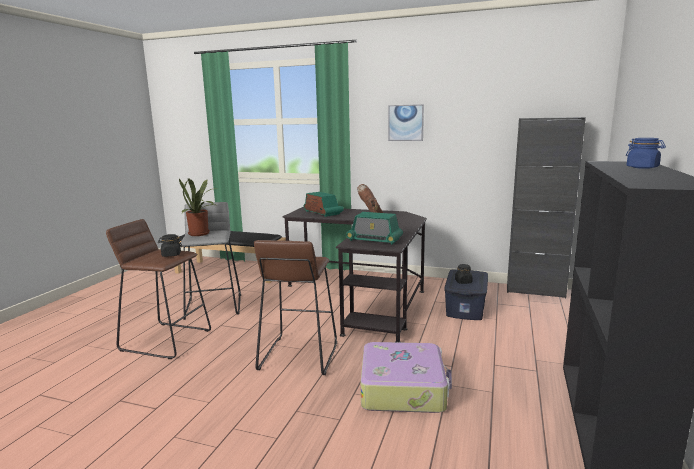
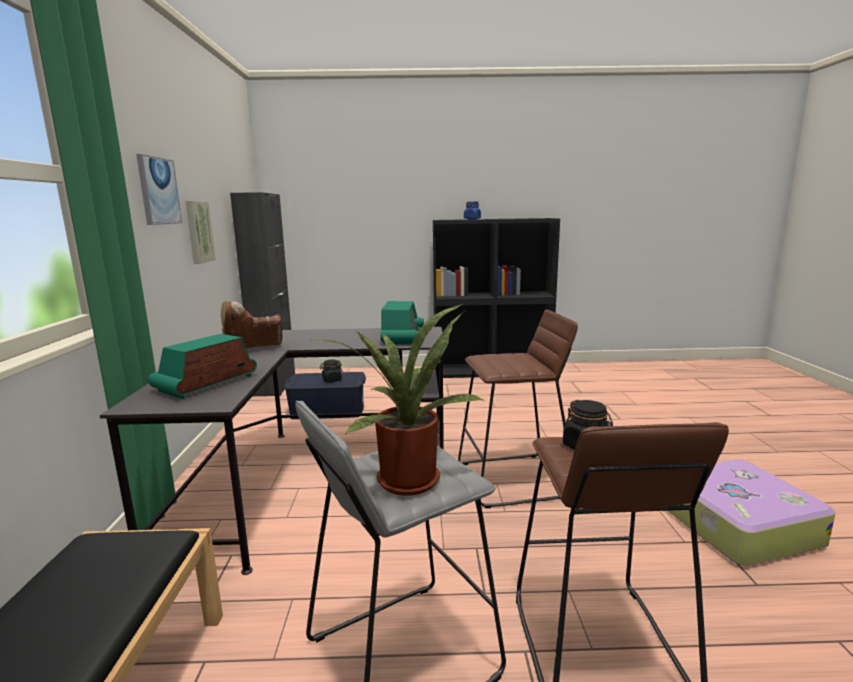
camera: 110 degrees left, 0 degrees up
suitcase [361,342,452,413] -> suitcase moved to [668,459,836,566]
none -> picture [185,201,216,264]

